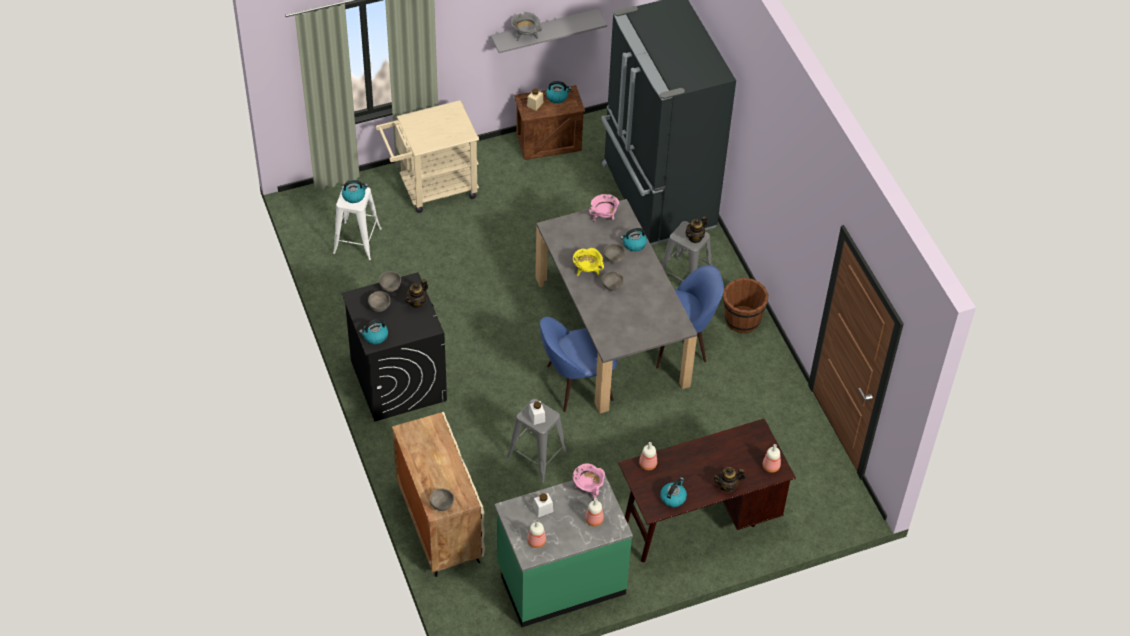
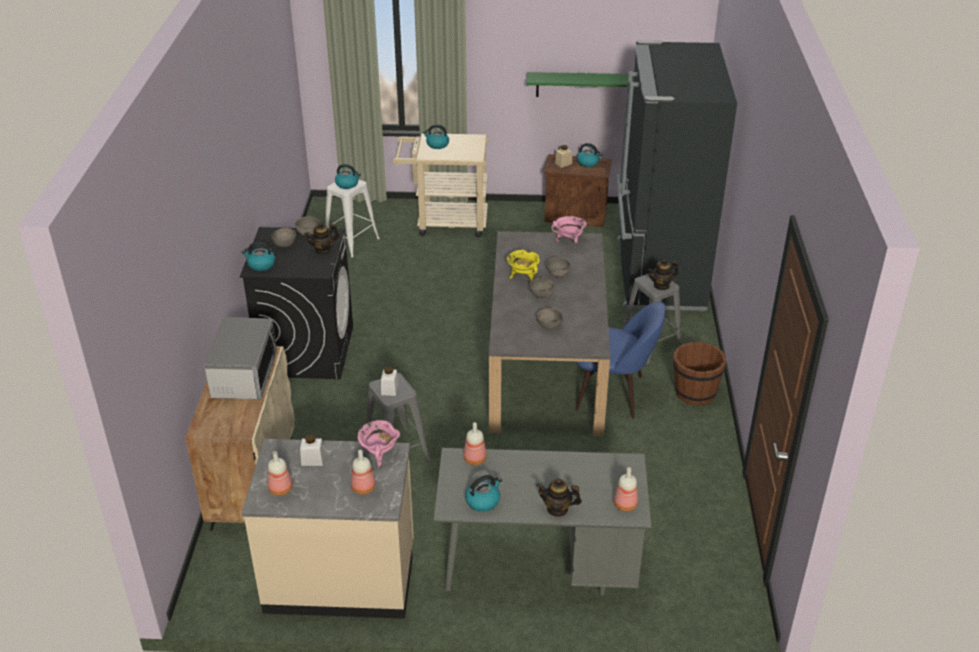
camera: 25 degrees right, 15 degrees down
grey bowl [430,488,454,511] -> grey bowl moved to [536,308,563,330]
grey shelf [491,9,607,53] -> green shelf [526,72,634,97]
green counter [494,475,633,627] -> beige counter [242,439,414,619]
grey cooking pot [512,12,542,41] -> none
blue chair [540,317,617,412] -> none
brown desk [618,419,796,562] -> grey desk [434,448,651,596]
kettle [620,228,647,251] -> kettle moved to [423,125,449,149]
none -> microwave [204,317,277,400]

